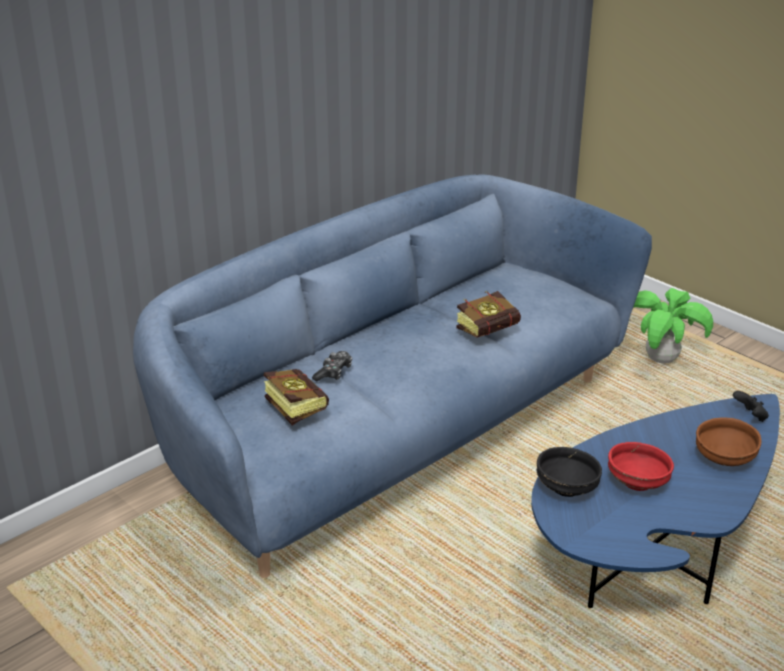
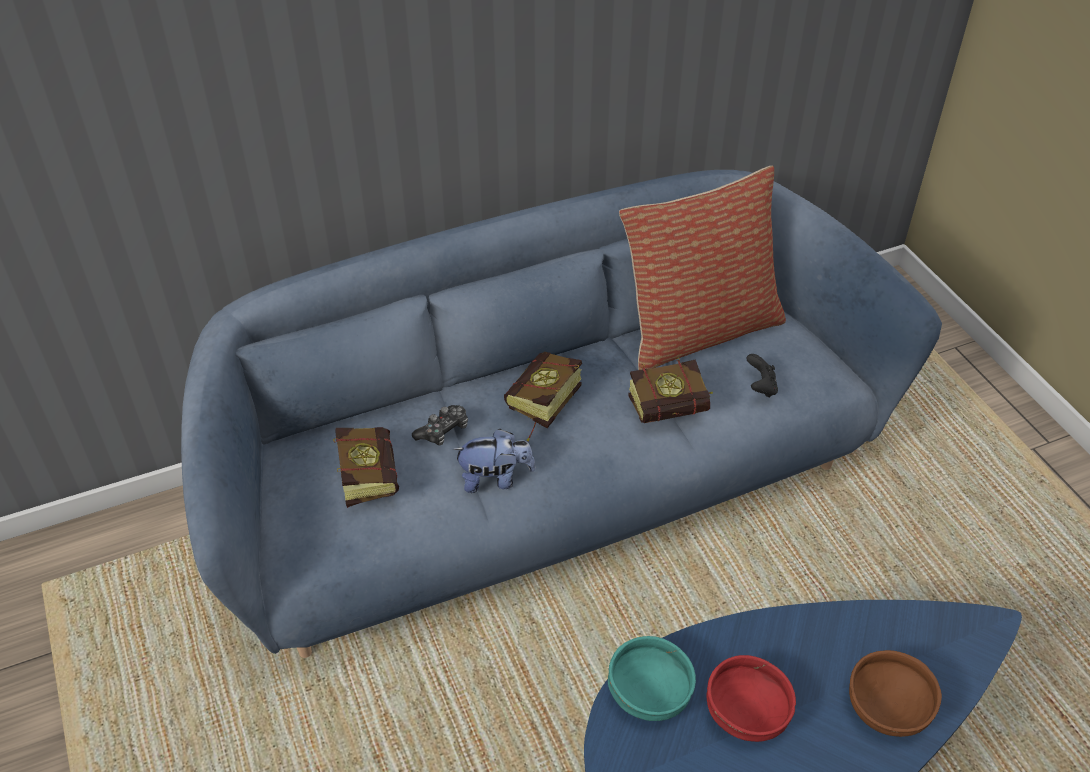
camera: 20 degrees right, 15 degrees up
black bowl [537,447,602,497] -> turquoise bowl [608,636,696,721]
potted plant [633,288,713,363] -> none
black game controller [733,391,769,422] -> black game controller moved to [747,354,778,398]
none -> plush toy [452,428,536,493]
none -> book [504,352,582,441]
none -> pillow [619,166,786,370]

